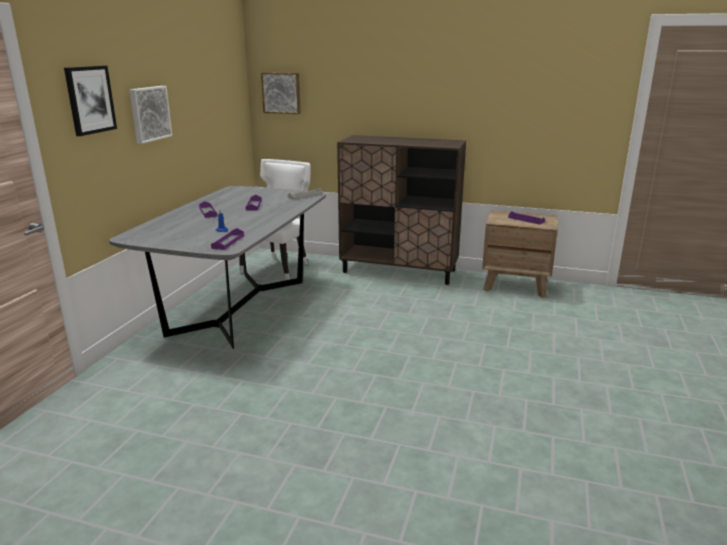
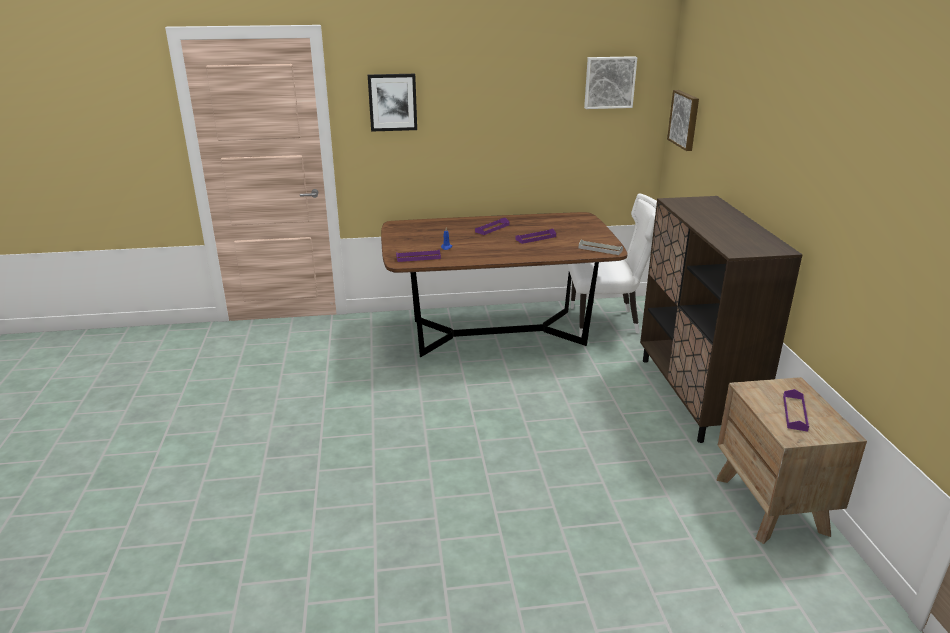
camera: 65 degrees right, 5 degrees up
grey dining table [109,186,326,349] -> brown dining table [381,212,628,357]
picture [129,86,172,144] -> picture moved to [584,56,637,109]

